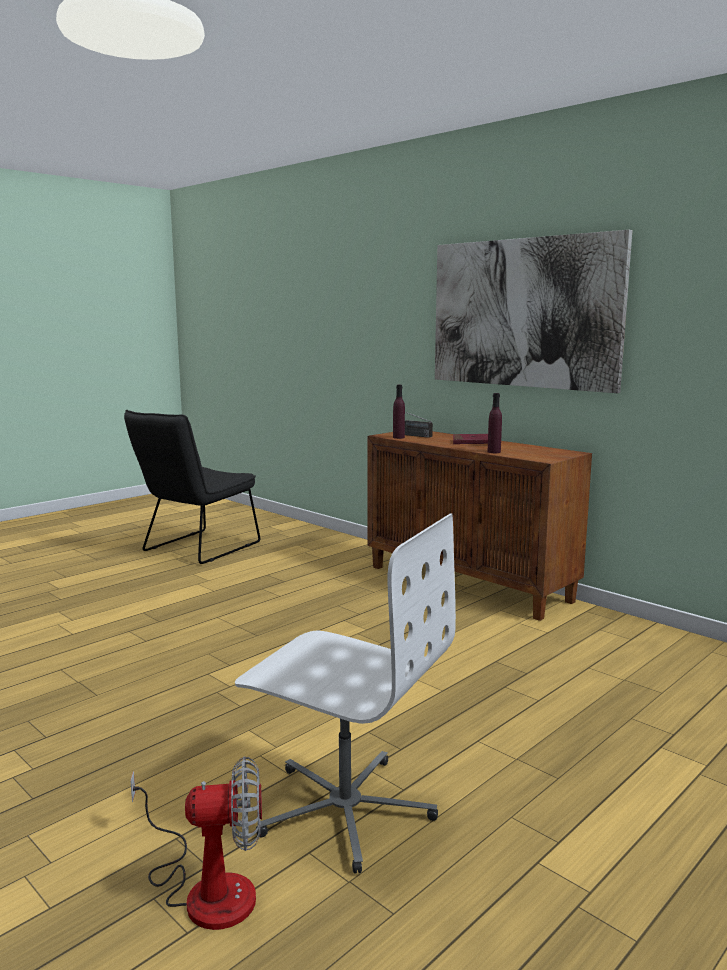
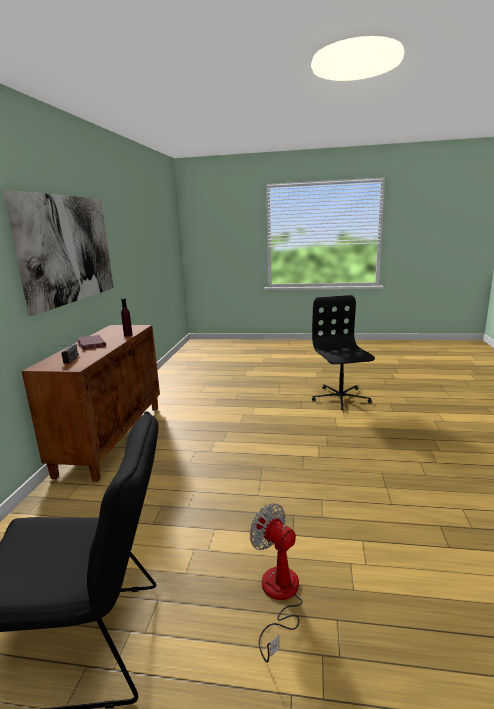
camera: 125 degrees left, 5 degrees up
fan [130,756,262,930] -> fan moved to [249,503,303,662]
white office chair [235,514,456,874] -> black office chair [312,295,375,410]
purple bottle [393,385,405,439] -> none

